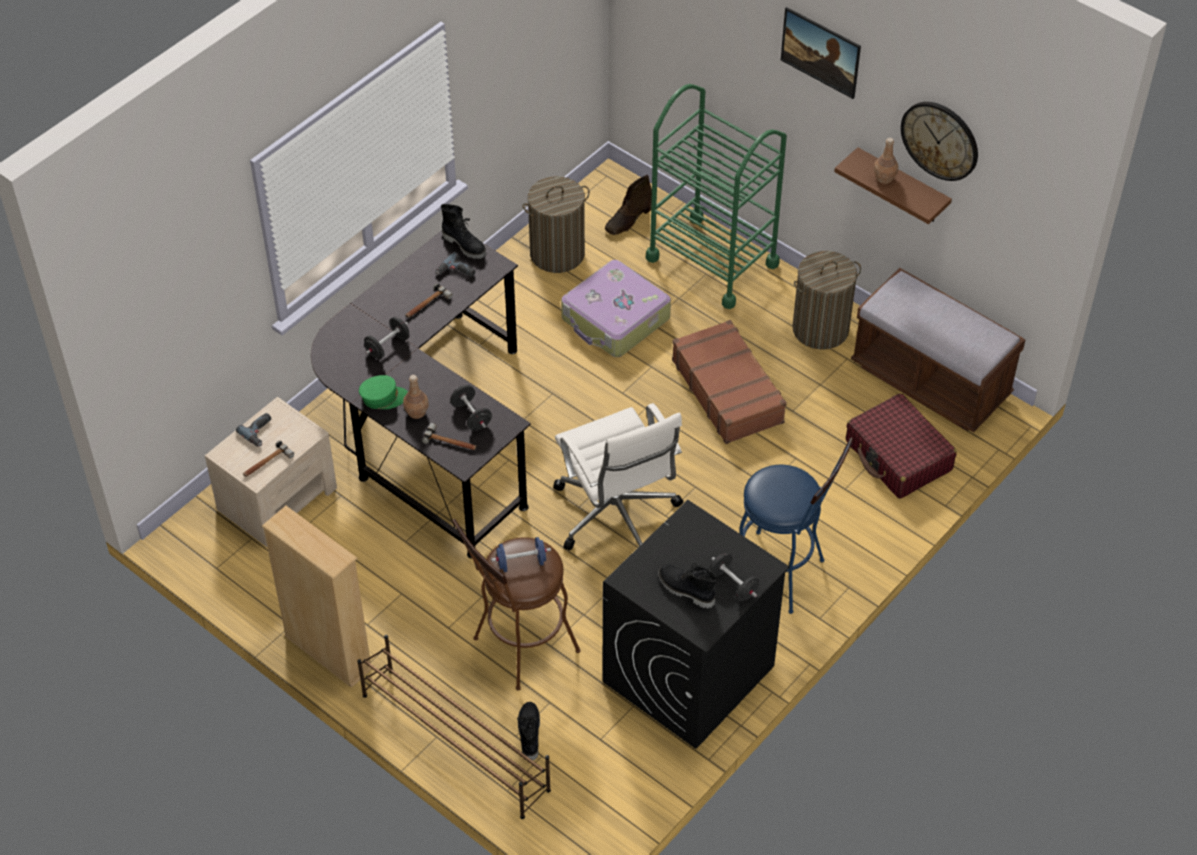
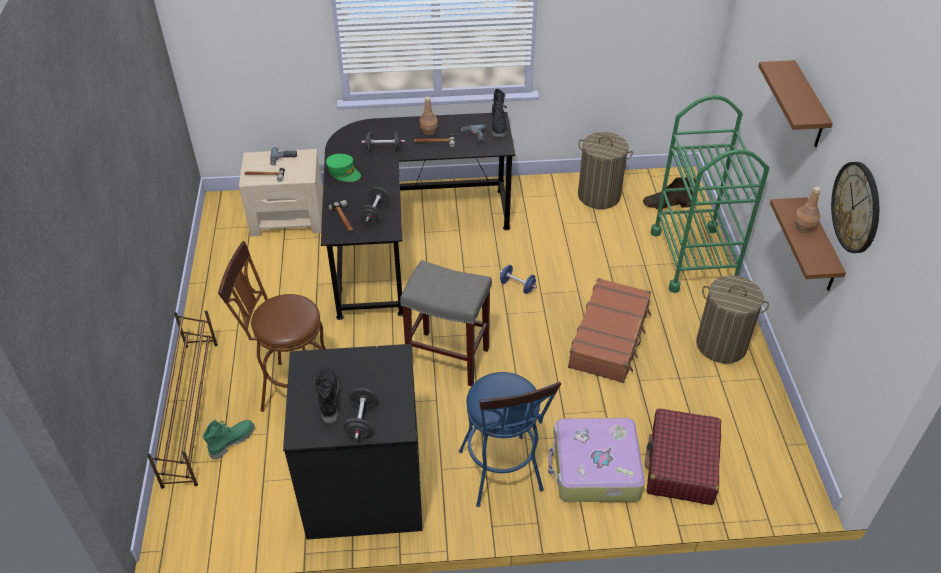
camera: 45 degrees right, 5 degrees down
beige bookcase [262,506,372,688] -> none
brown bottle [403,375,429,419] -> brown bottle moved to [419,97,438,135]
blue dumbbell [491,537,551,572] -> blue dumbbell moved to [499,265,537,294]
black boot [517,702,540,760] -> green boot [203,420,255,459]
white office chair [553,403,684,551] -> grey stool [400,260,492,386]
suitcase [561,260,671,357] -> suitcase moved to [548,418,645,502]
picture [781,7,861,99] -> brown shelf [758,60,833,147]
brown bench [851,268,1026,433] -> none

